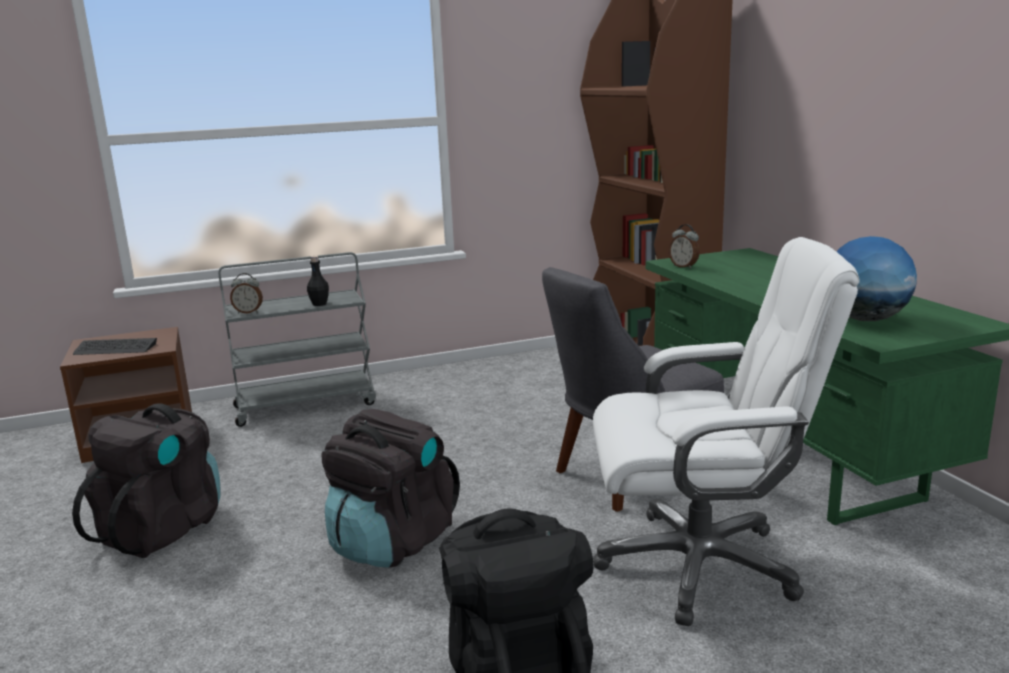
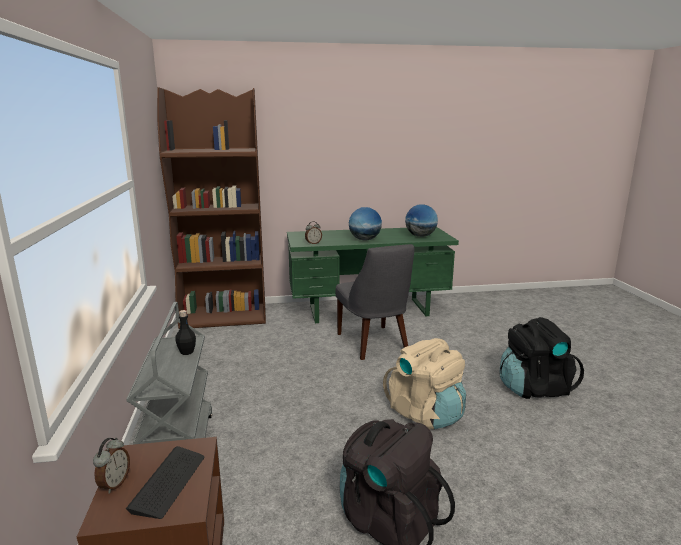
camera: 80 degrees left, 0 degrees up
alarm clock [230,273,263,313] -> alarm clock moved to [93,438,130,493]
black backpack [321,409,460,568] -> beige backpack [383,338,466,429]
white office chair [593,237,860,626] -> none
none -> globe [349,207,382,241]

